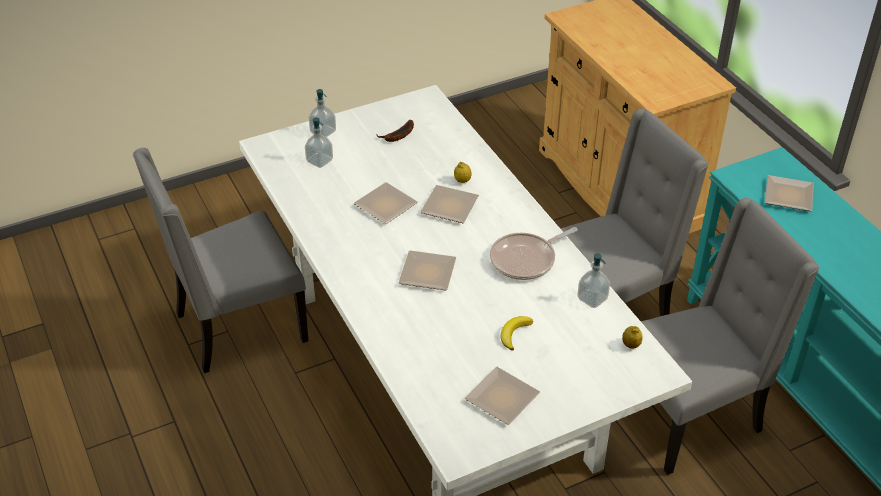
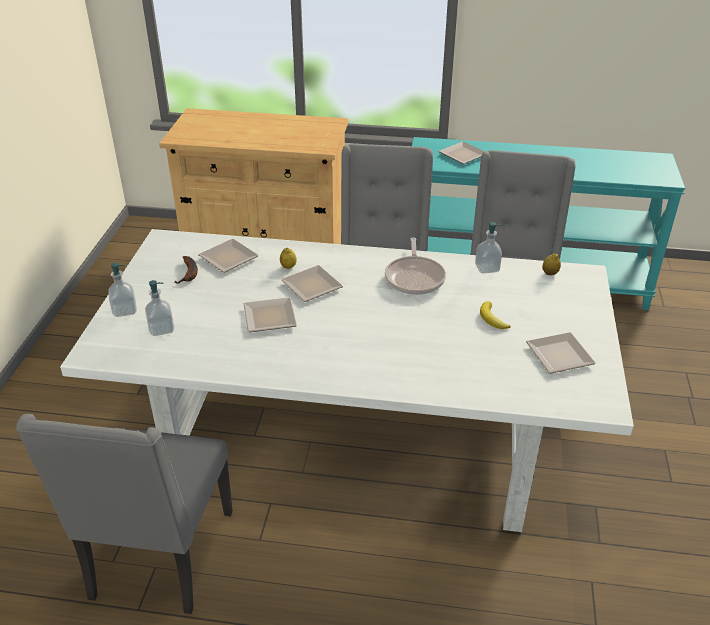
camera: 55 degrees left, 5 degrees down
plate [398,250,456,290] -> plate moved to [198,239,259,273]

